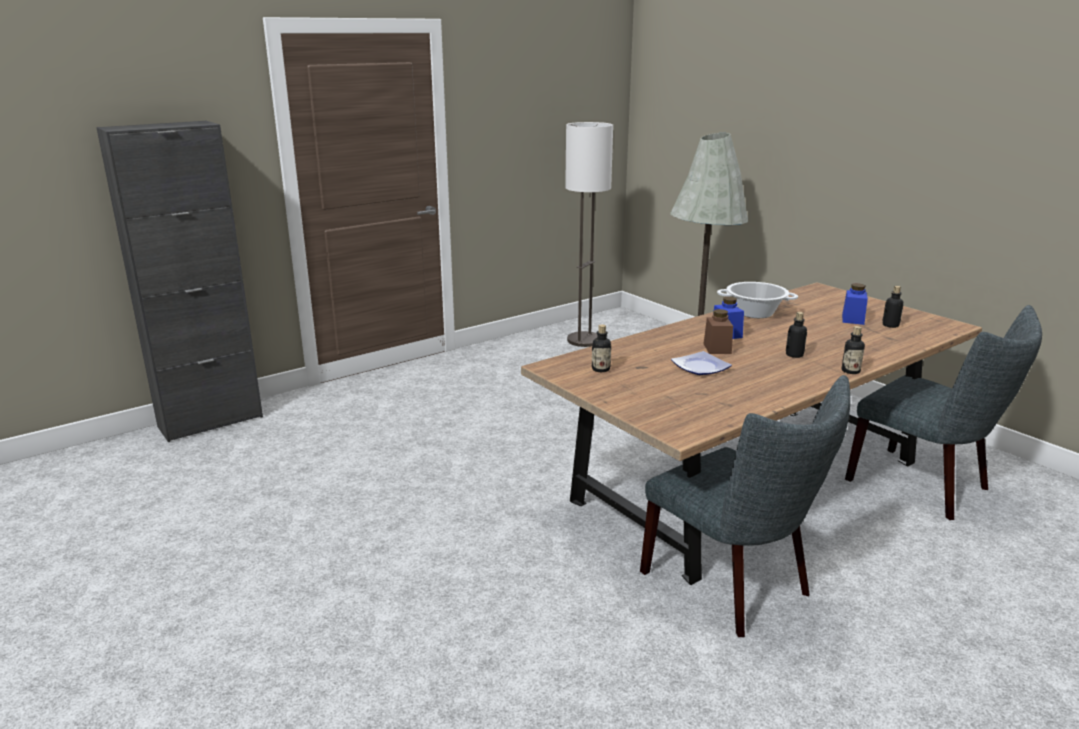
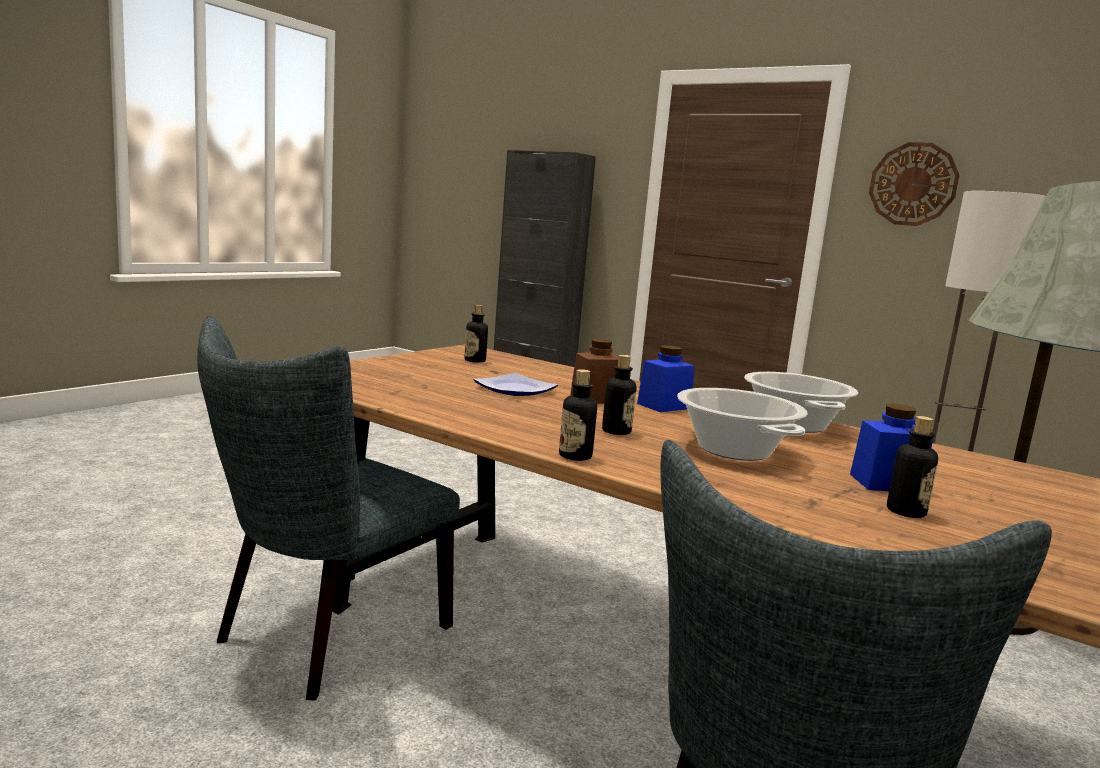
camera: 70 degrees right, 10 degrees down
none -> cooking pot [677,388,808,461]
none -> wall clock [869,142,960,226]

